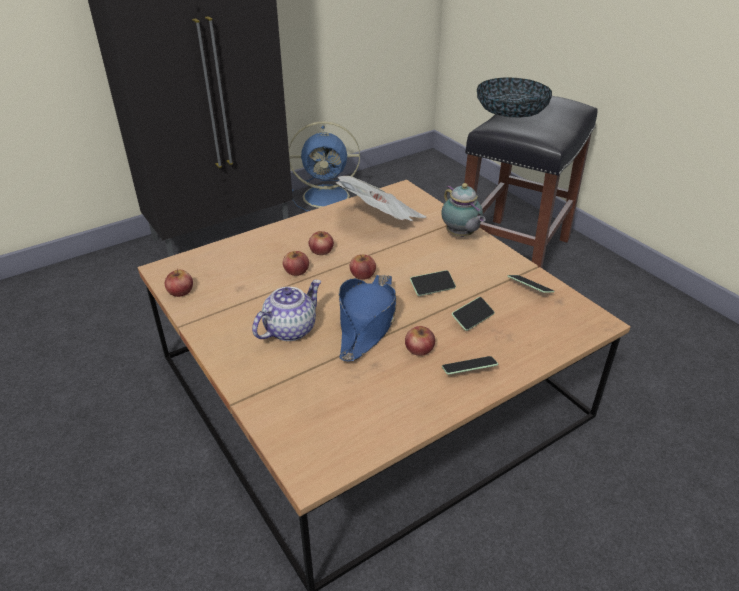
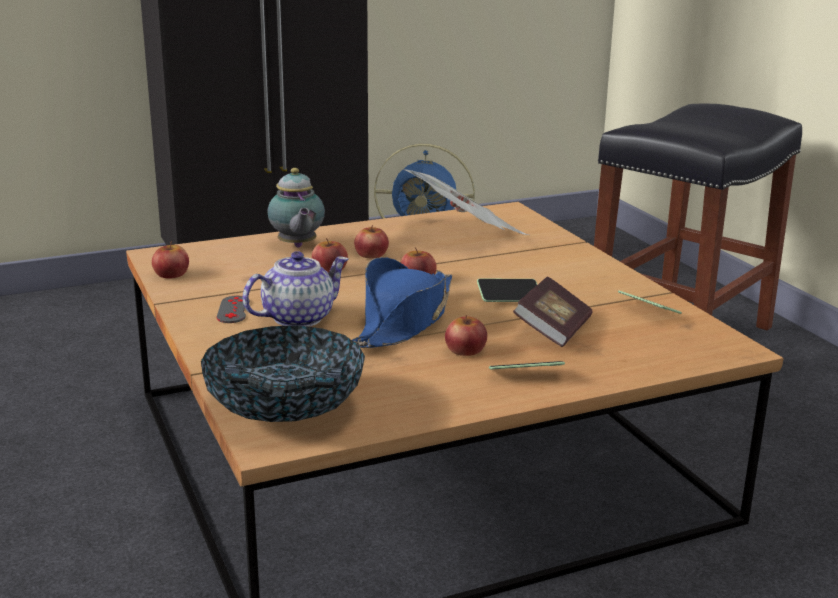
camera: 10 degrees right, 15 degrees down
teapot [441,183,485,237] -> teapot moved to [267,168,325,247]
phone [452,297,495,331] -> book [513,276,593,347]
bowl [477,77,552,117] -> bowl moved to [201,325,365,422]
none -> grey game controller [217,296,250,323]

